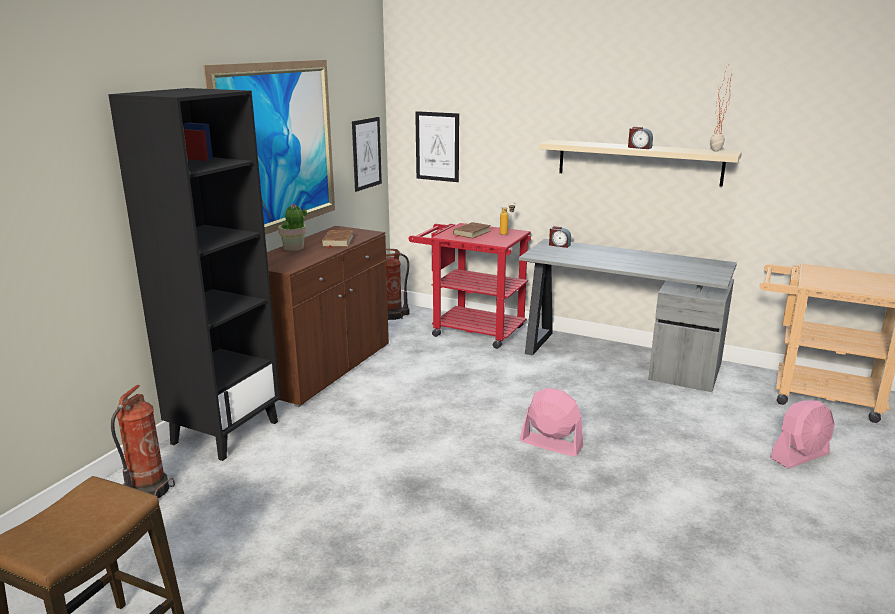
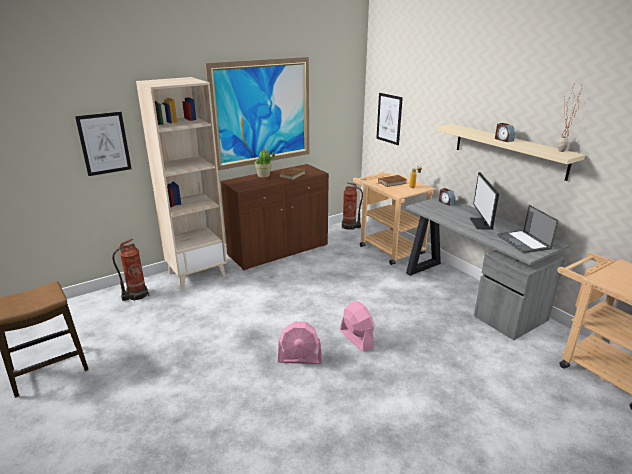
camera: 30 degrees right, 5 degrees up
black bookcase [108,88,281,461] -> beige bookcase [136,77,227,290]
picture [352,117,382,192] -> picture moved to [75,112,132,176]
red cart [409,223,531,349] -> beige cart [353,171,435,265]
pink fan [770,400,835,469] -> pink fan moved to [278,321,322,364]
none -> monitor [470,172,499,230]
none -> laptop [497,205,559,253]

